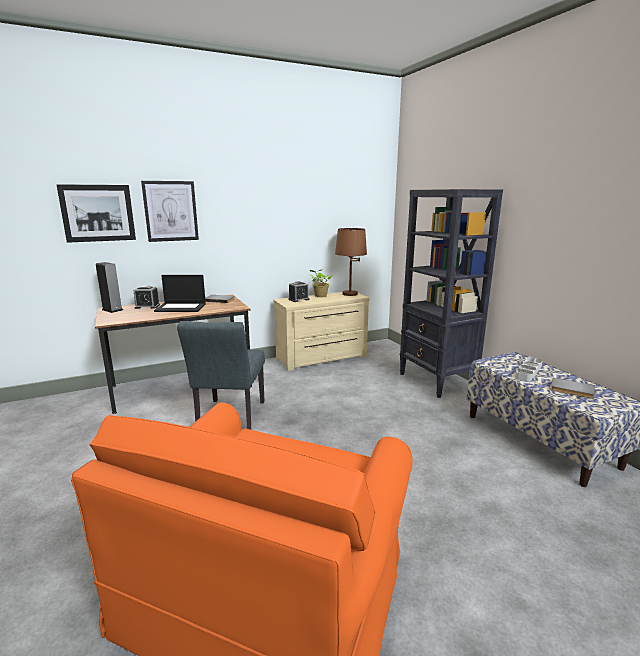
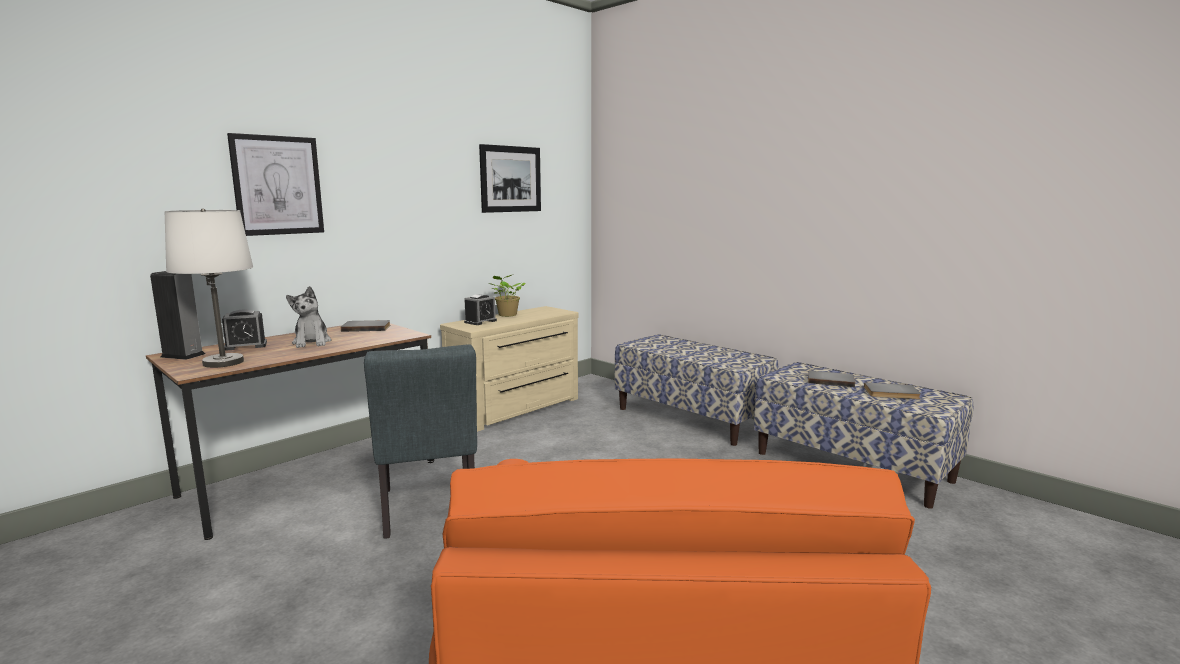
camera: 20 degrees left, 5 degrees down
picture [57,184,136,243] -> picture moved to [479,144,541,213]
laptop [154,275,206,312] -> plush toy [286,286,332,348]
brown table lamp [335,228,367,296] -> none
black bookcase [400,189,503,398] -> bench [615,334,778,446]
grey tray [515,357,543,382] -> grey book [808,371,855,387]
none -> white table lamp [164,208,253,368]

